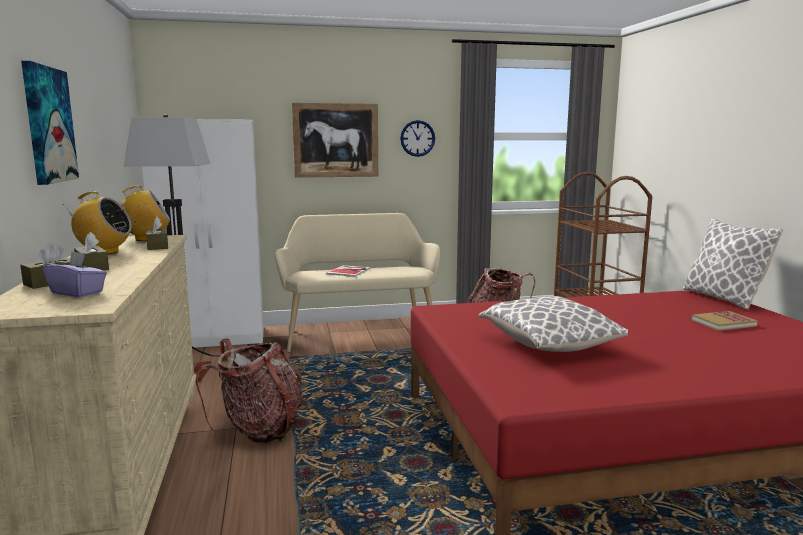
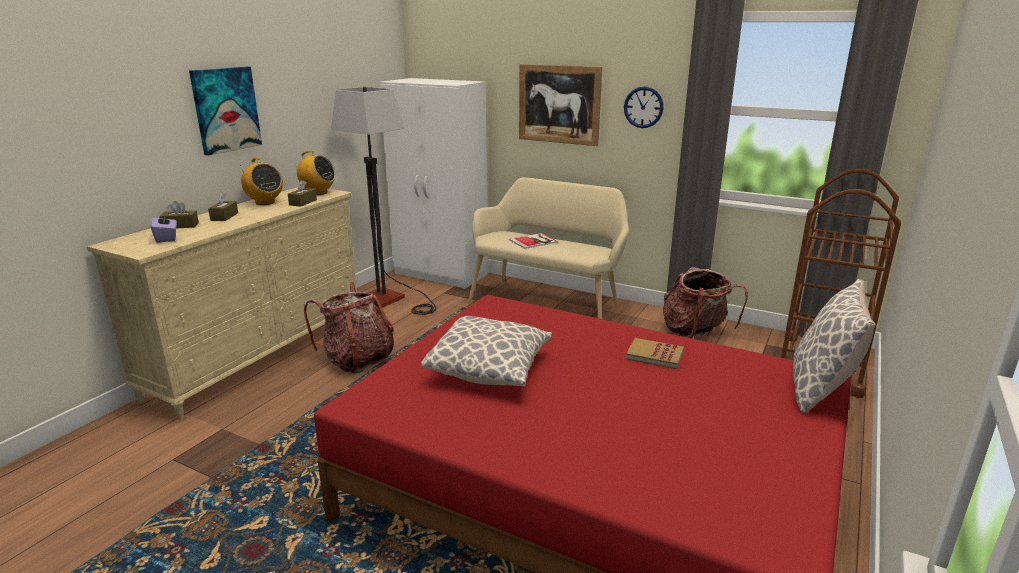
camera: 40 degrees right, 10 degrees up
book [691,311,757,331] -> book moved to [626,338,684,369]

